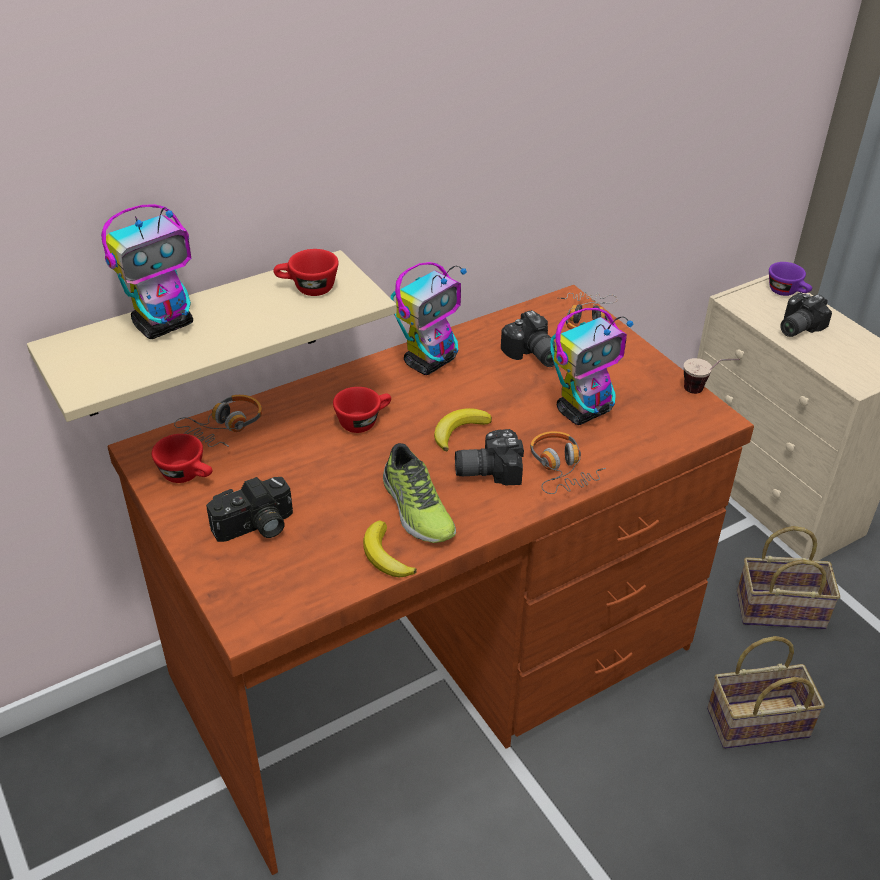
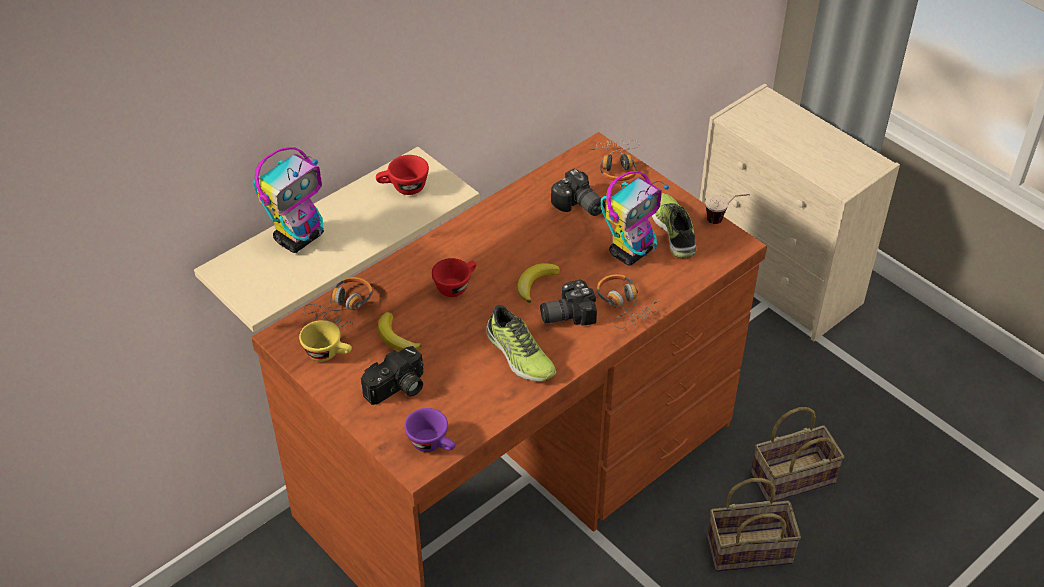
camera: 10 degrees left, 5 degrees up
red cup [152,434,213,483] -> yellow cup [299,320,352,361]
banana [363,521,417,578] -> banana moved to [378,312,421,351]
toy robot [391,262,467,375] -> none
basket [737,526,840,629] -> basket moved to [707,478,801,572]
purple cup [769,262,812,296] -> purple cup moved to [404,408,456,452]
camera [780,293,832,337] -> none
none -> shoe [652,193,696,258]

